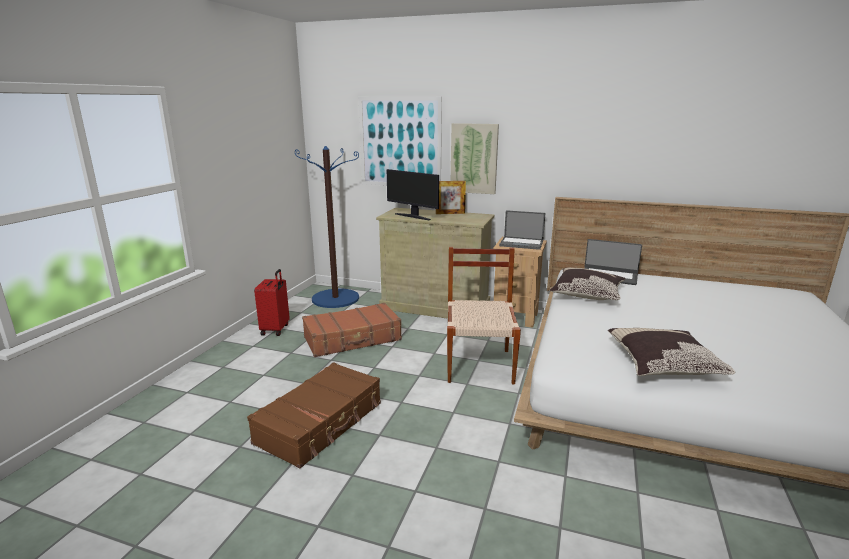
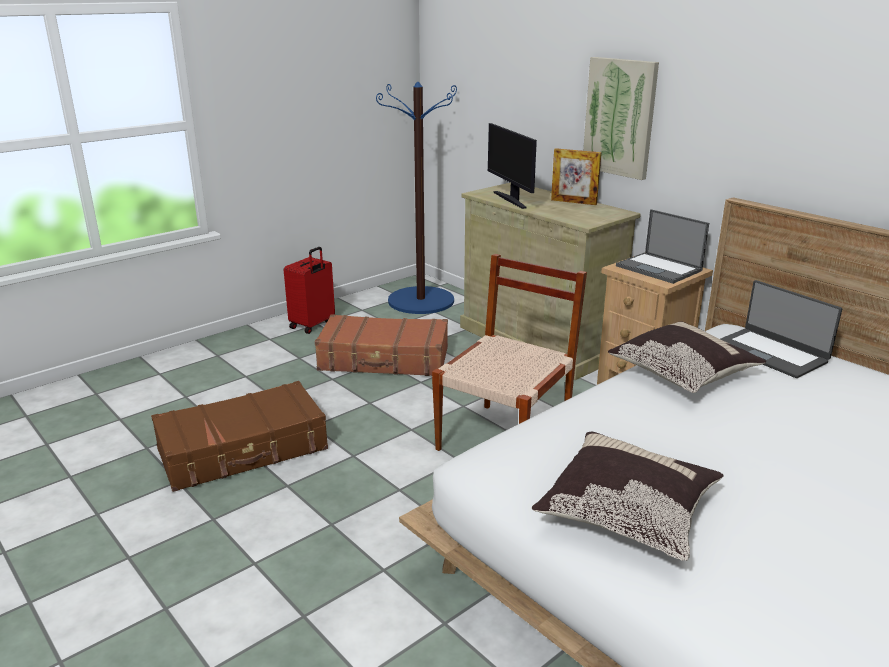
camera: 30 degrees right, 5 degrees up
picture [359,97,442,186] -> none

